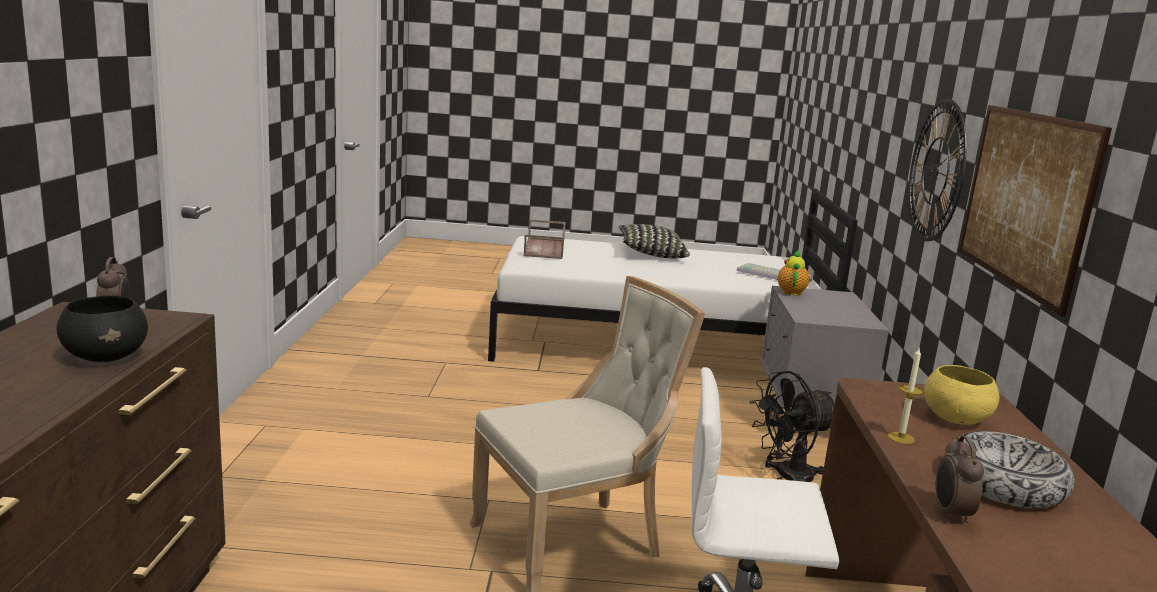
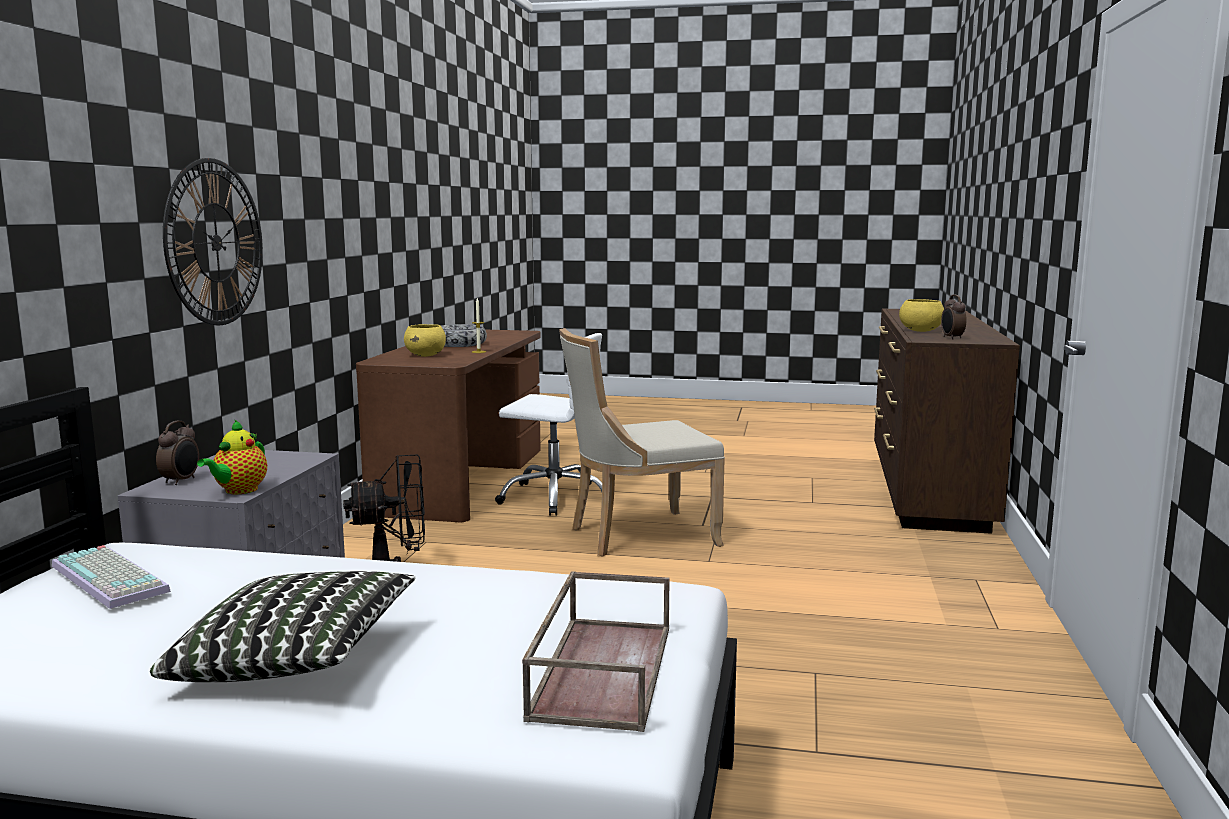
camera: 170 degrees left, 5 degrees down
black bowl [56,295,148,362] -> yellow bowl [899,299,944,332]
alarm clock [936,436,984,523] -> alarm clock moved to [156,420,199,485]
picture [958,105,1112,317] -> none

